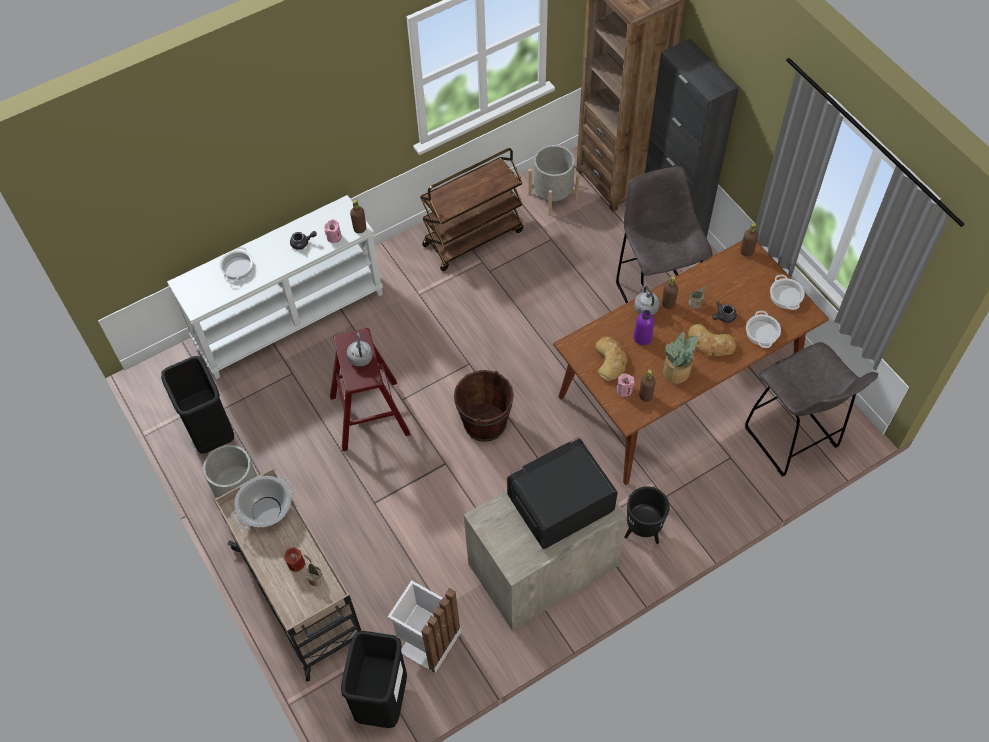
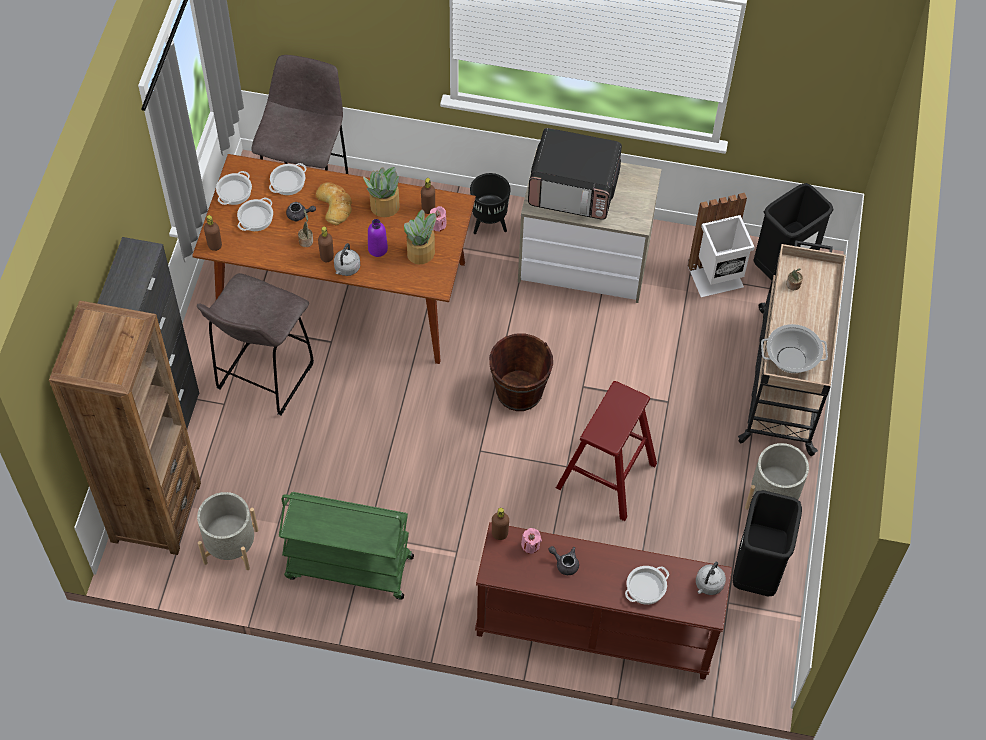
camera: 140 degrees left, 0 degrees up
white console table [167,195,383,379] -> brown console table [475,522,732,680]
red candle [284,547,305,572] -> none
grey kettle [347,332,373,367] -> grey kettle moved to [696,562,726,595]
brown cart [420,148,524,271] -> green cart [279,492,414,600]
bread [595,337,628,381] -> potted plant [404,209,436,264]
none -> cooking pot [237,197,273,231]

